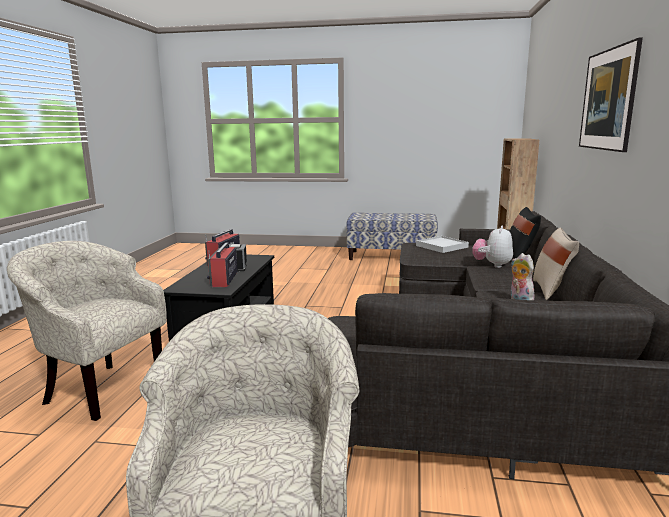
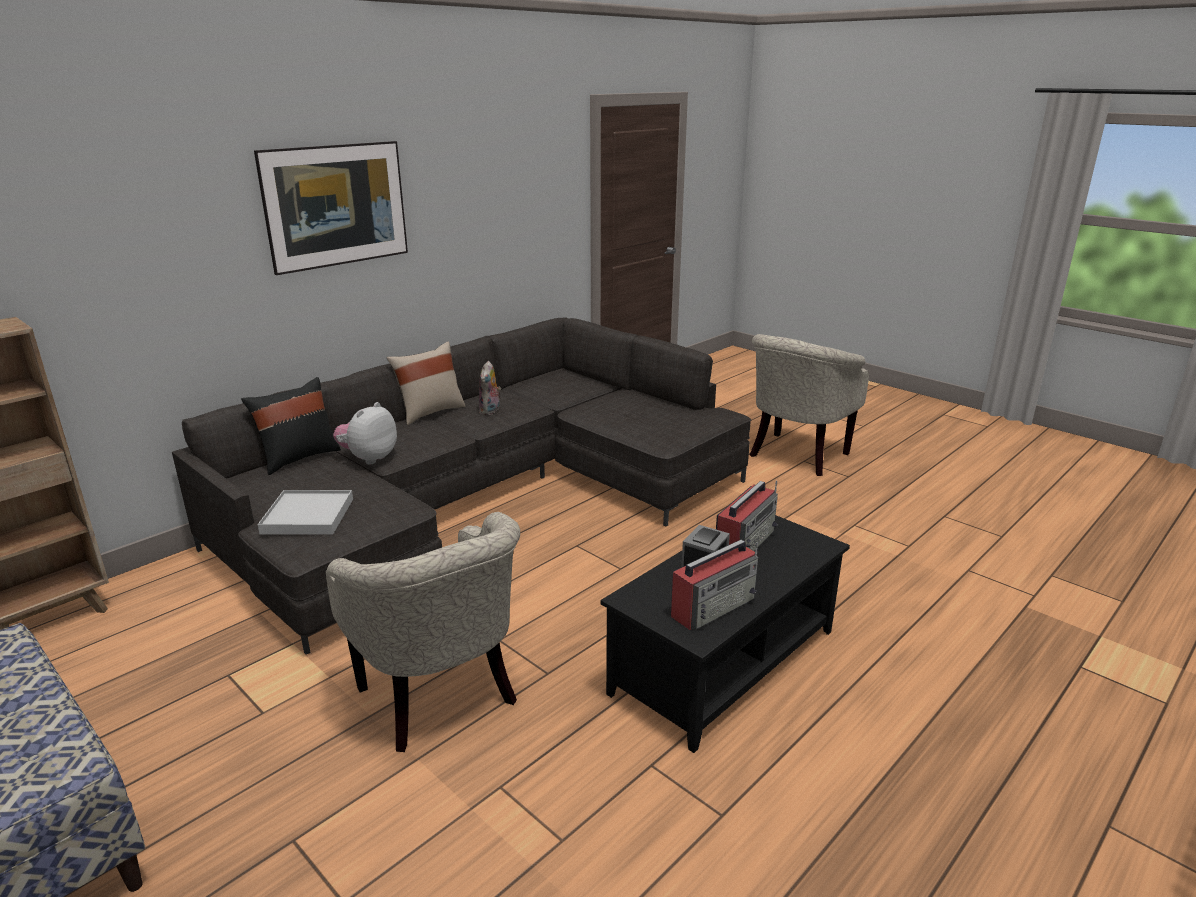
camera: 145 degrees left, 10 degrees up
beige armchair [7,241,167,421] -> beige armchair moved to [326,512,520,752]
plush toy [472,226,513,268] -> plush toy turned 150 degrees clockwise [333,402,397,464]

